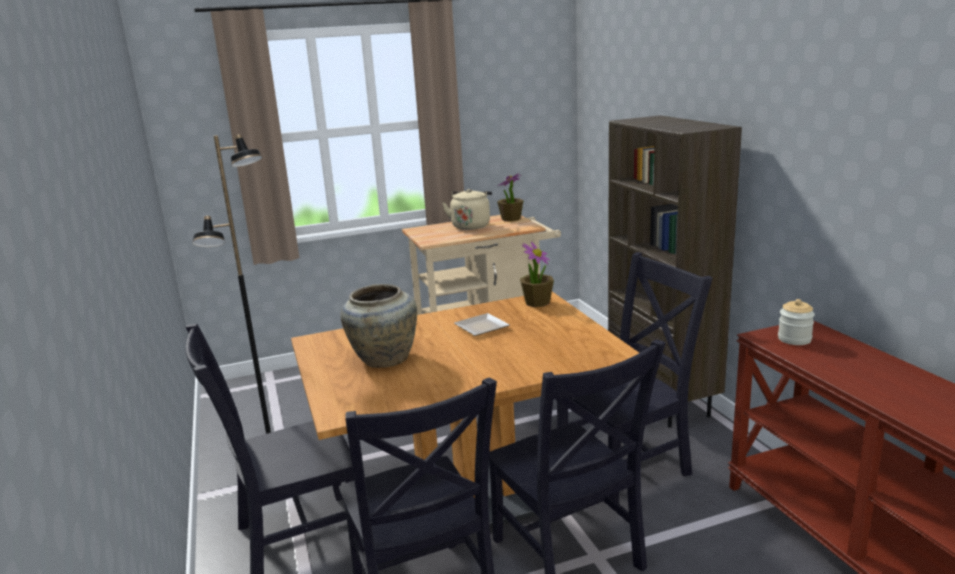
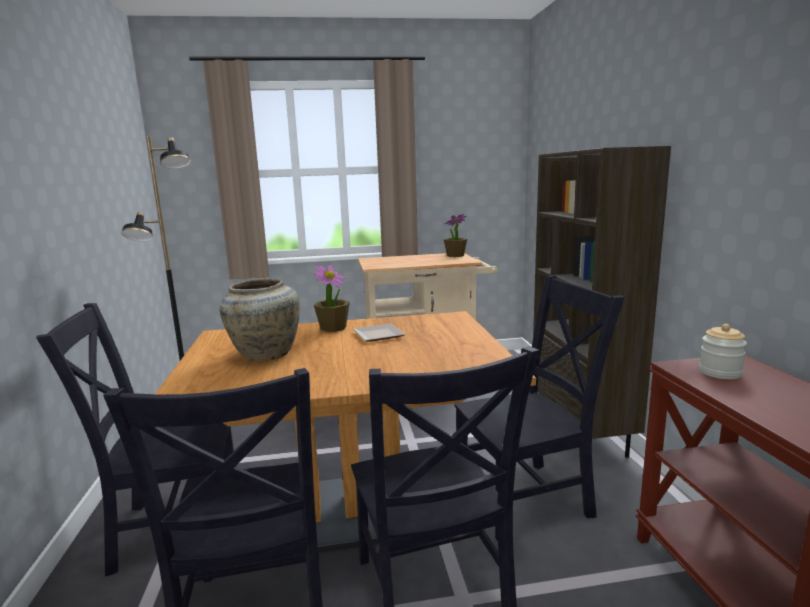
camera: 10 degrees right, 5 degrees down
beige kettle [442,189,492,230] -> none
potted plant [520,241,554,307] -> potted plant moved to [312,265,350,332]

